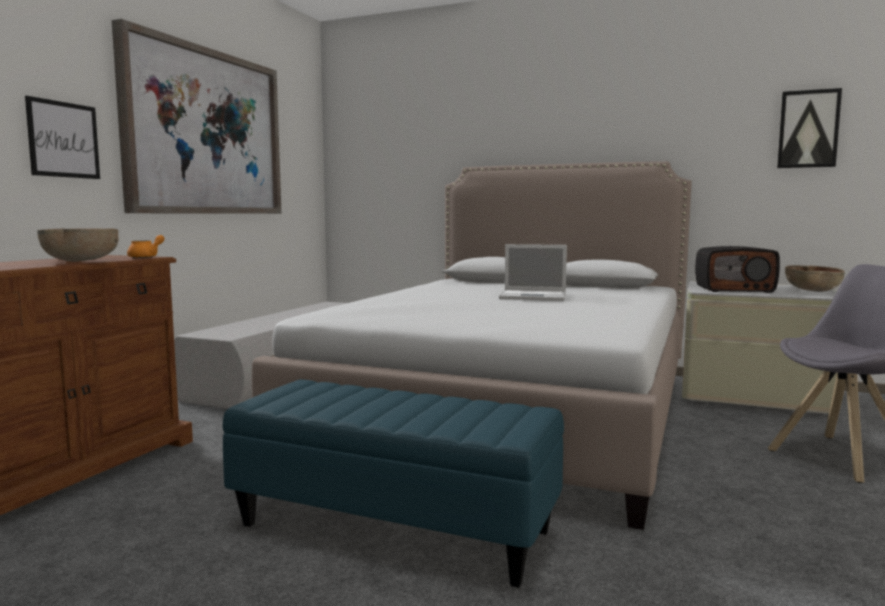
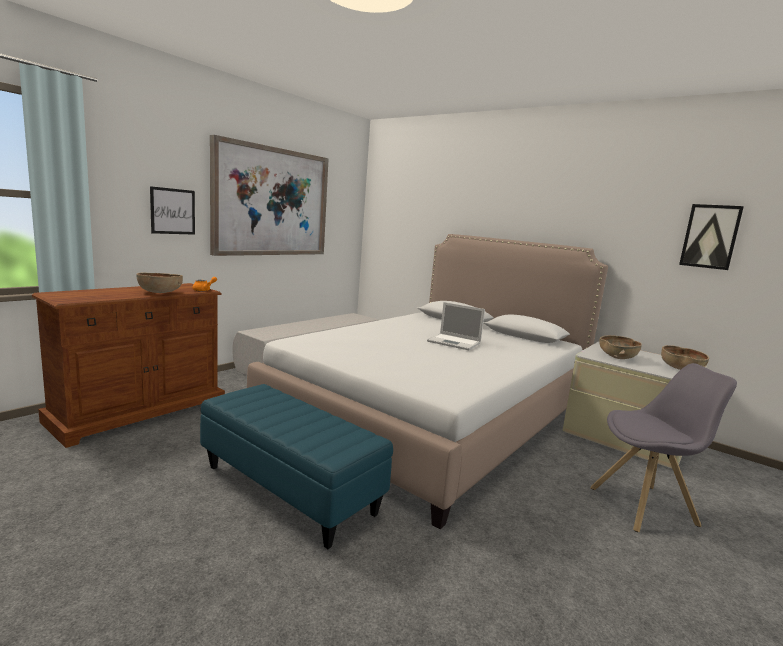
camera: 15 degrees right, 5 degrees up
radio [695,246,780,293] -> brown bowl [599,335,642,359]

